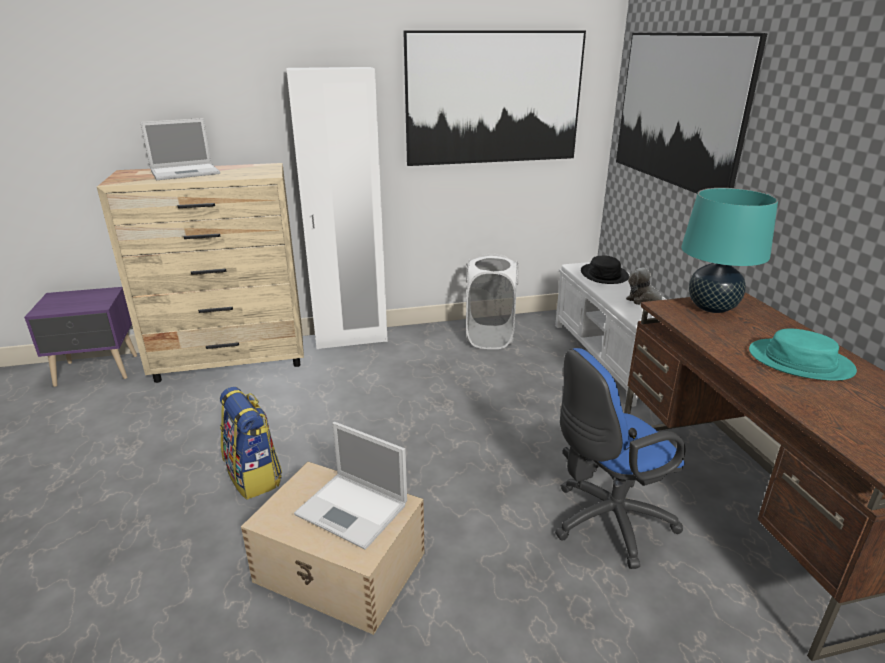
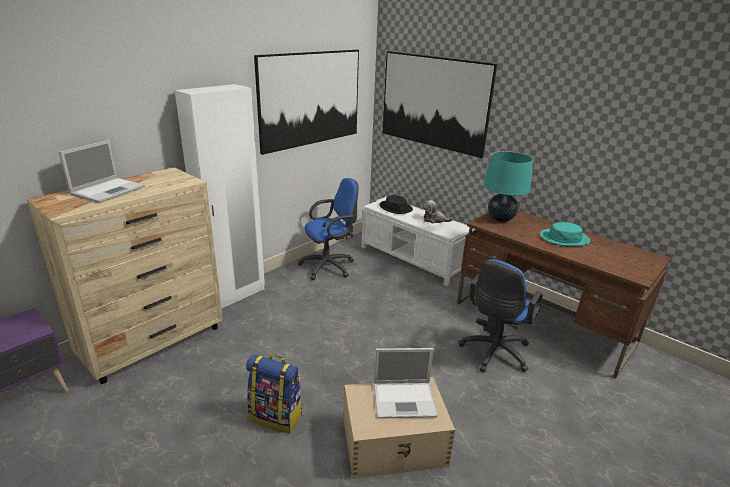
camera: 35 degrees left, 0 degrees up
white laundry basket [466,254,519,349] -> blue office chair [298,178,358,280]

